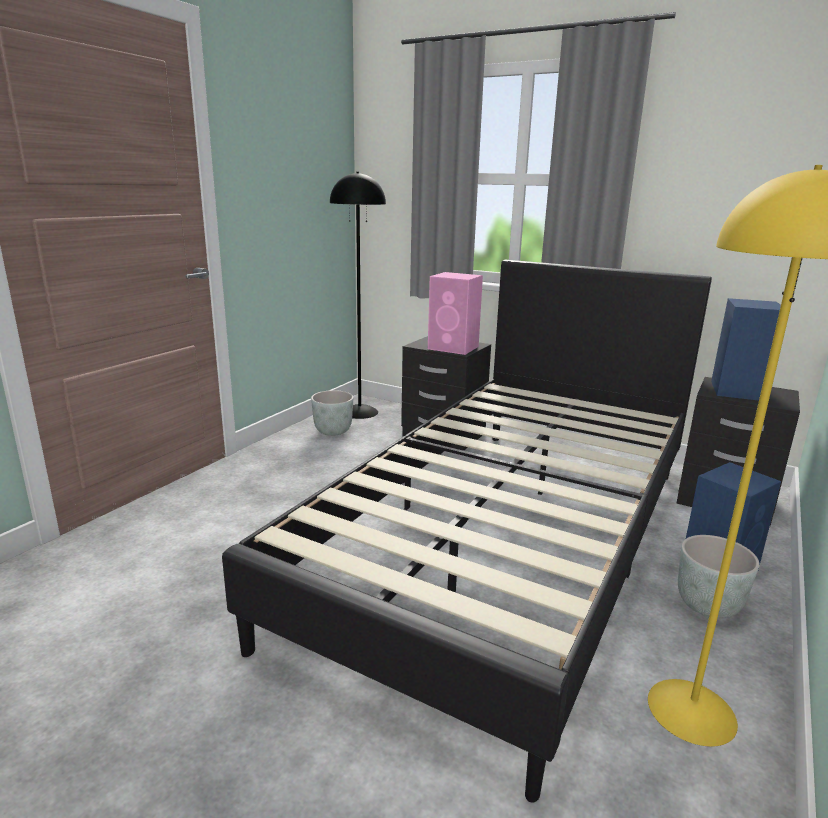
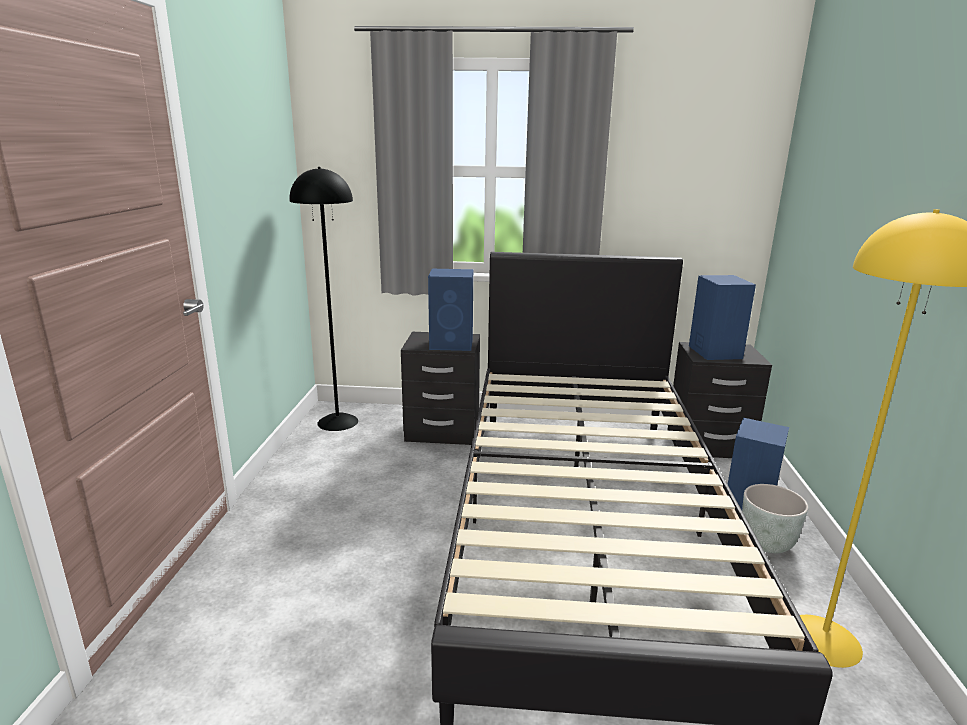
camera: 25 degrees left, 0 degrees up
grey planter [311,390,354,436] -> none
pink speaker [428,272,483,355] -> blue speaker [428,269,473,351]

